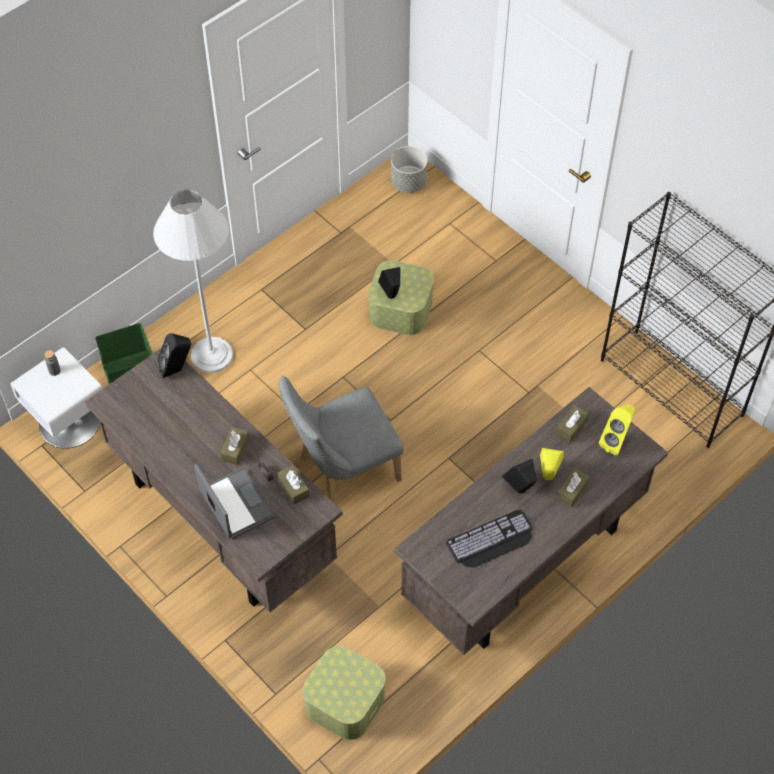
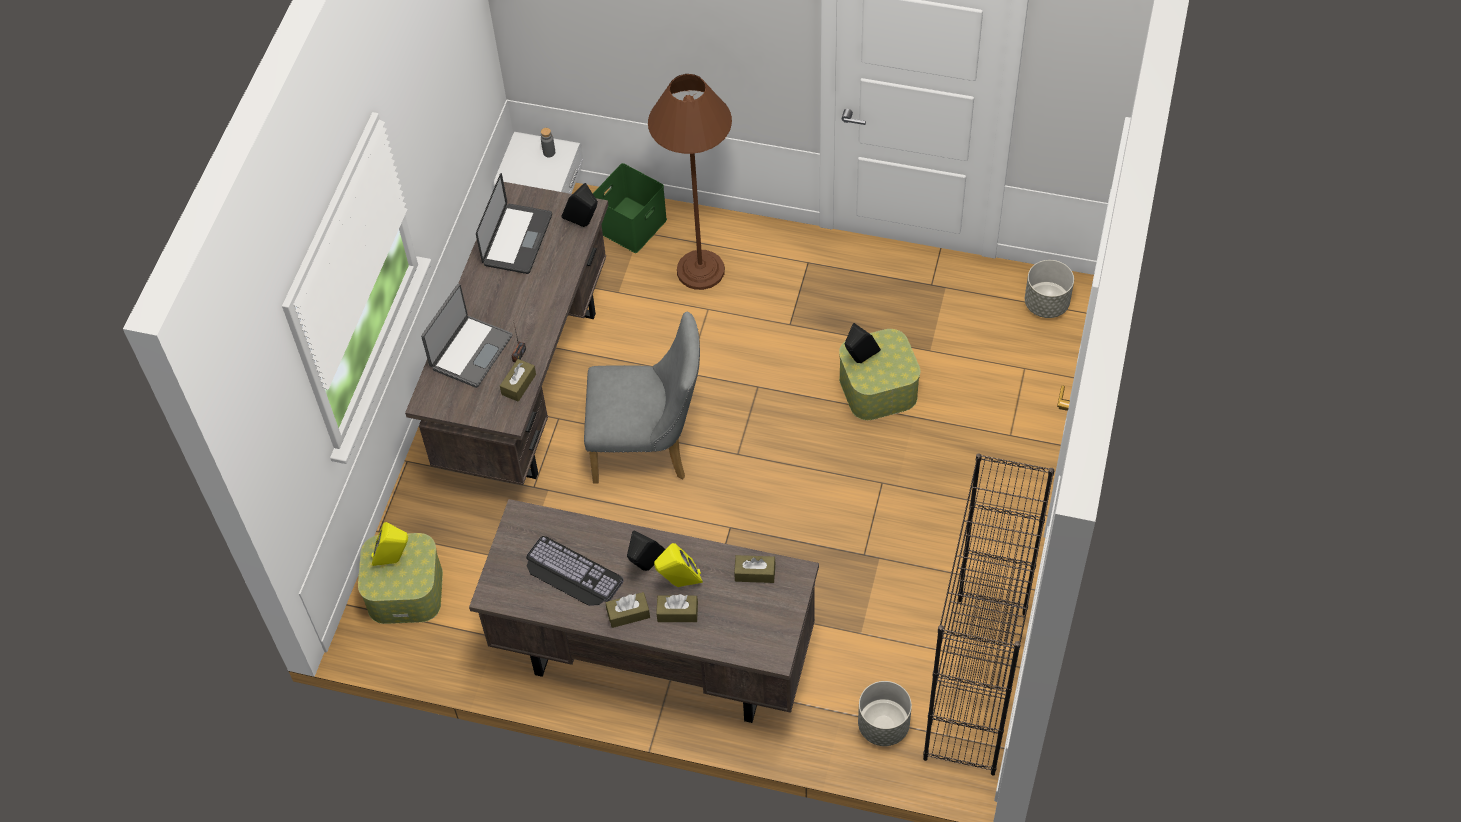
camera: 60 degrees right, 0 degrees up
white floor lamp [153,190,233,373] -> brown floor lamp [648,74,732,290]
brown tissue box [220,427,249,465] -> brown tissue box moved to [606,592,650,628]
grey chair [279,376,404,503] -> grey chair turned 150 degrees clockwise [584,312,700,484]
yellow speaker [599,404,635,455] -> yellow speaker moved to [372,522,408,566]
none -> laptop [476,173,552,274]
none -> grey planter [858,681,912,746]

